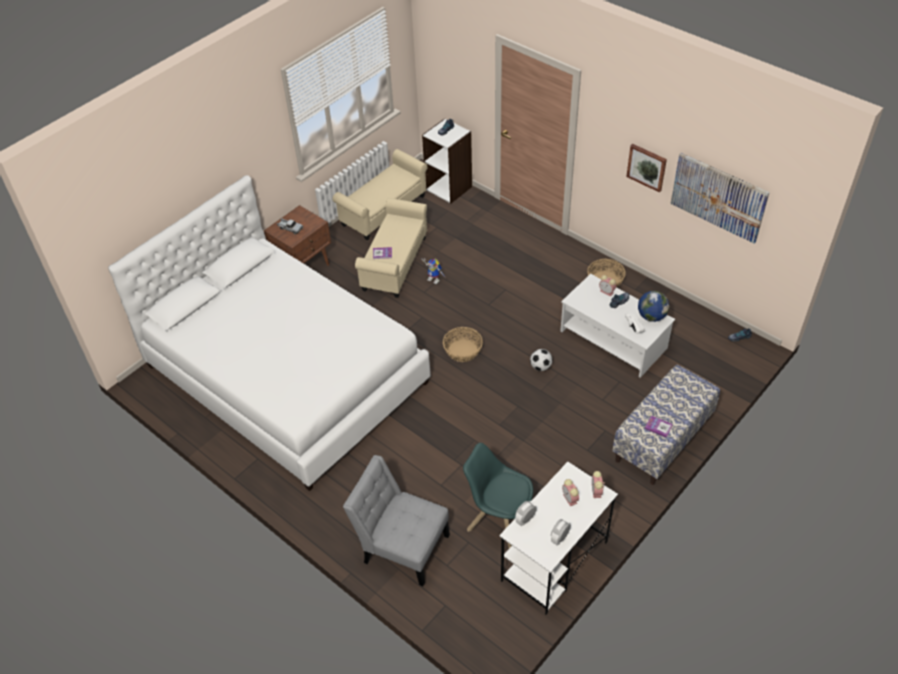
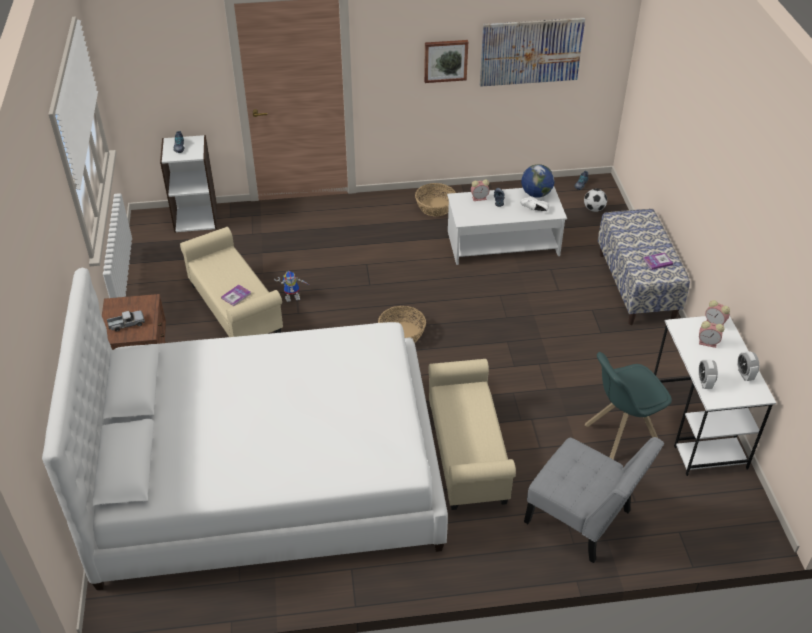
camera: 50 degrees left, 5 degrees down
beige ottoman [333,149,428,240] -> beige ottoman moved to [428,359,516,510]
grey chair [343,455,450,586] -> grey chair turned 120 degrees counterclockwise [524,437,664,563]
football [530,349,553,371] -> football moved to [584,189,607,212]

